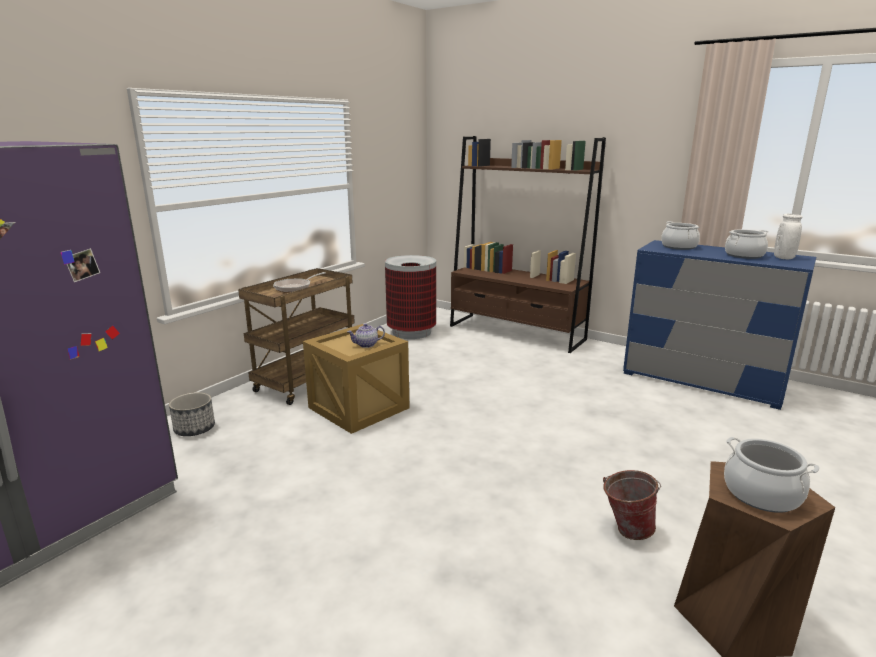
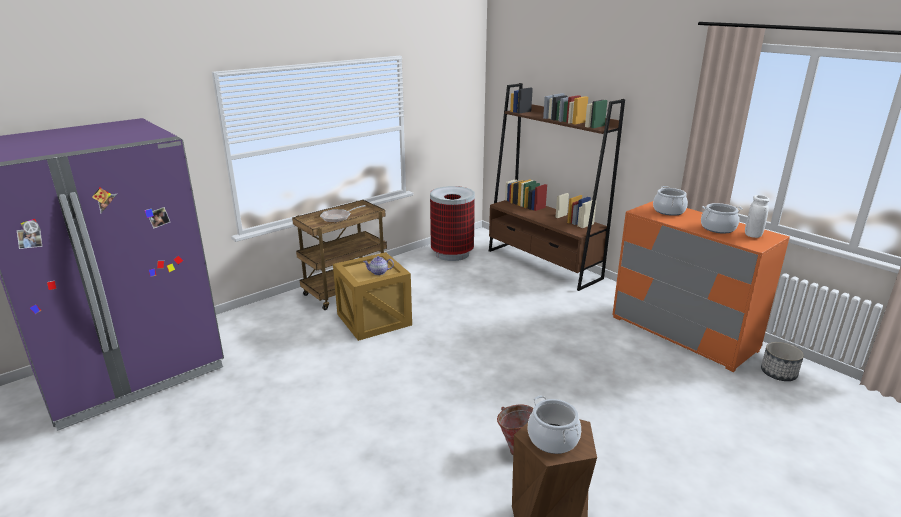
camera: 15 degrees right, 5 degrees up
planter [169,392,215,436] -> planter moved to [761,342,804,381]
blue dresser [623,240,816,410] -> orange dresser [612,201,790,372]

